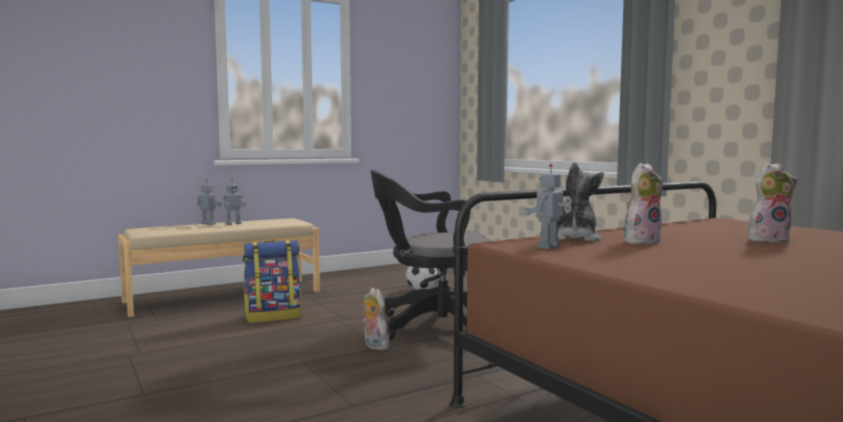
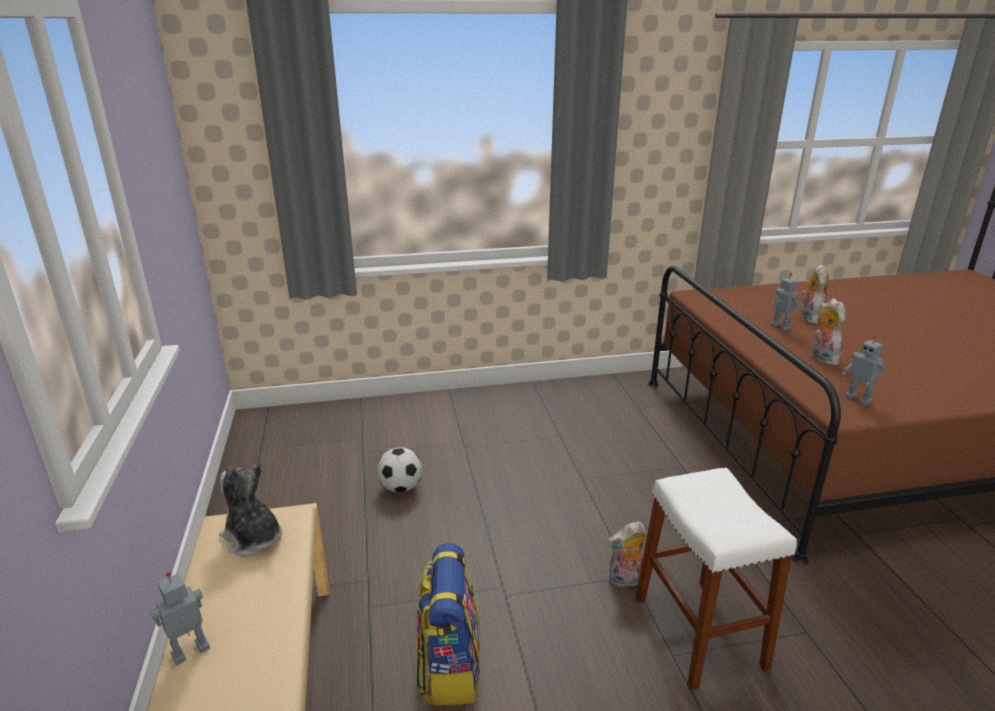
camera: 70 degrees left, 20 degrees up
toy robot [223,180,246,225] -> toy robot moved to [771,273,804,331]
black office chair [370,170,490,340] -> none
plush toy [557,162,604,241] -> plush toy moved to [219,461,282,557]
none -> white stool [635,468,797,690]

